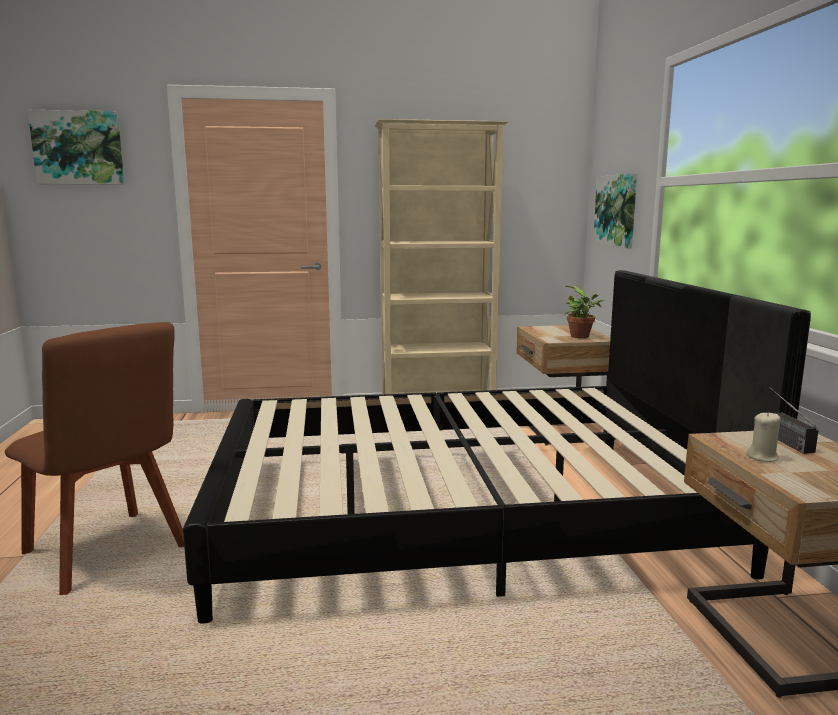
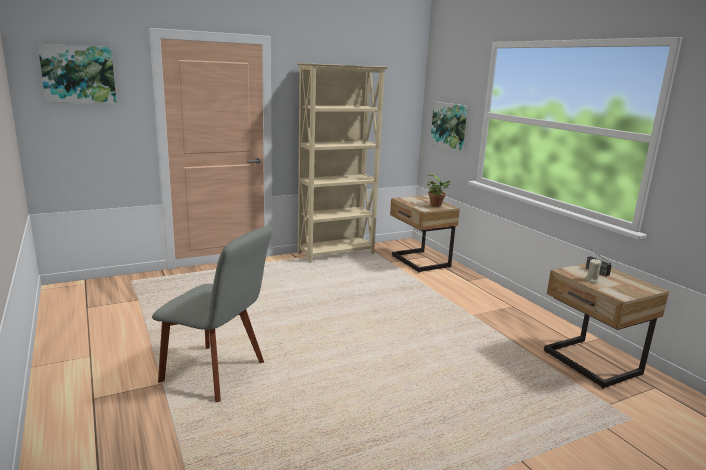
camera: 20 degrees left, 5 degrees up
brown chair [5,322,184,595] -> grey chair [152,226,272,402]
black bed [183,270,811,624] -> none

